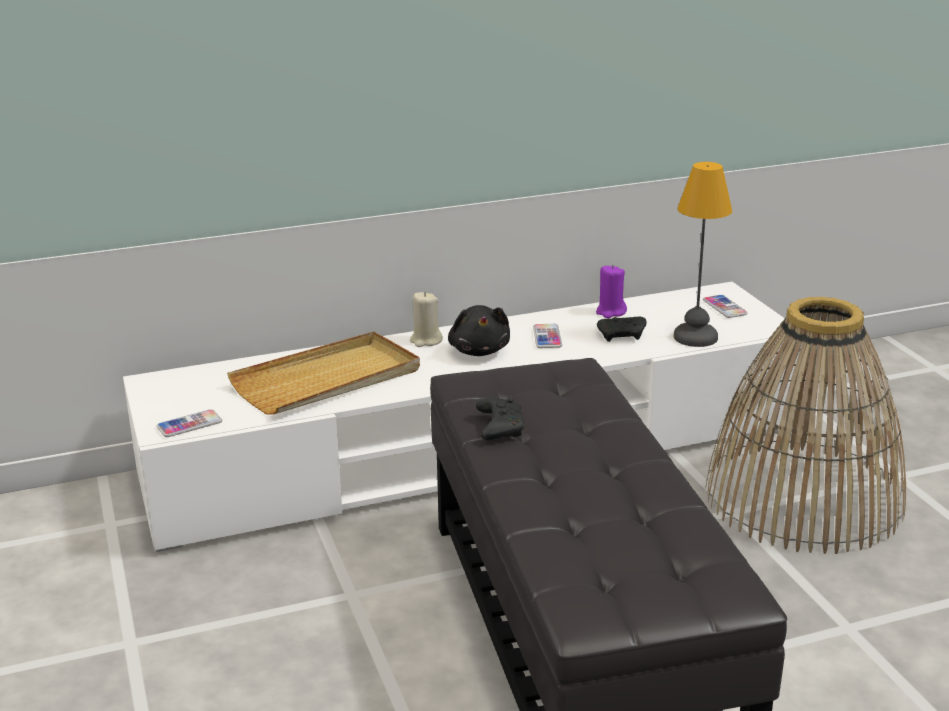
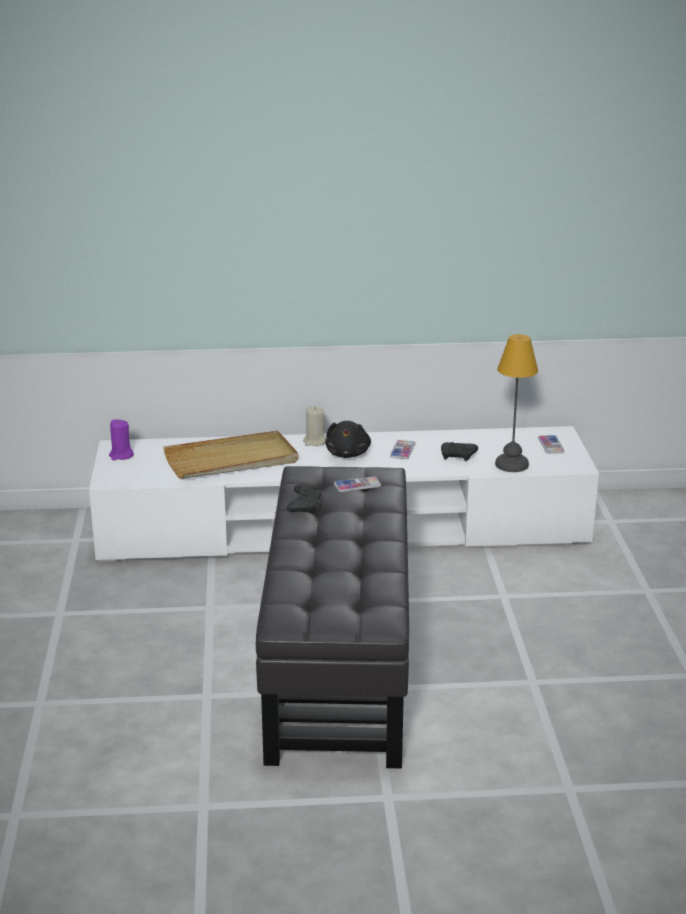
camera: 15 degrees right, 0 degrees up
phone [157,409,222,437] -> phone moved to [334,476,381,492]
purple candle [596,265,627,318] -> purple candle moved to [109,419,134,460]
basket [705,297,906,554] -> none

